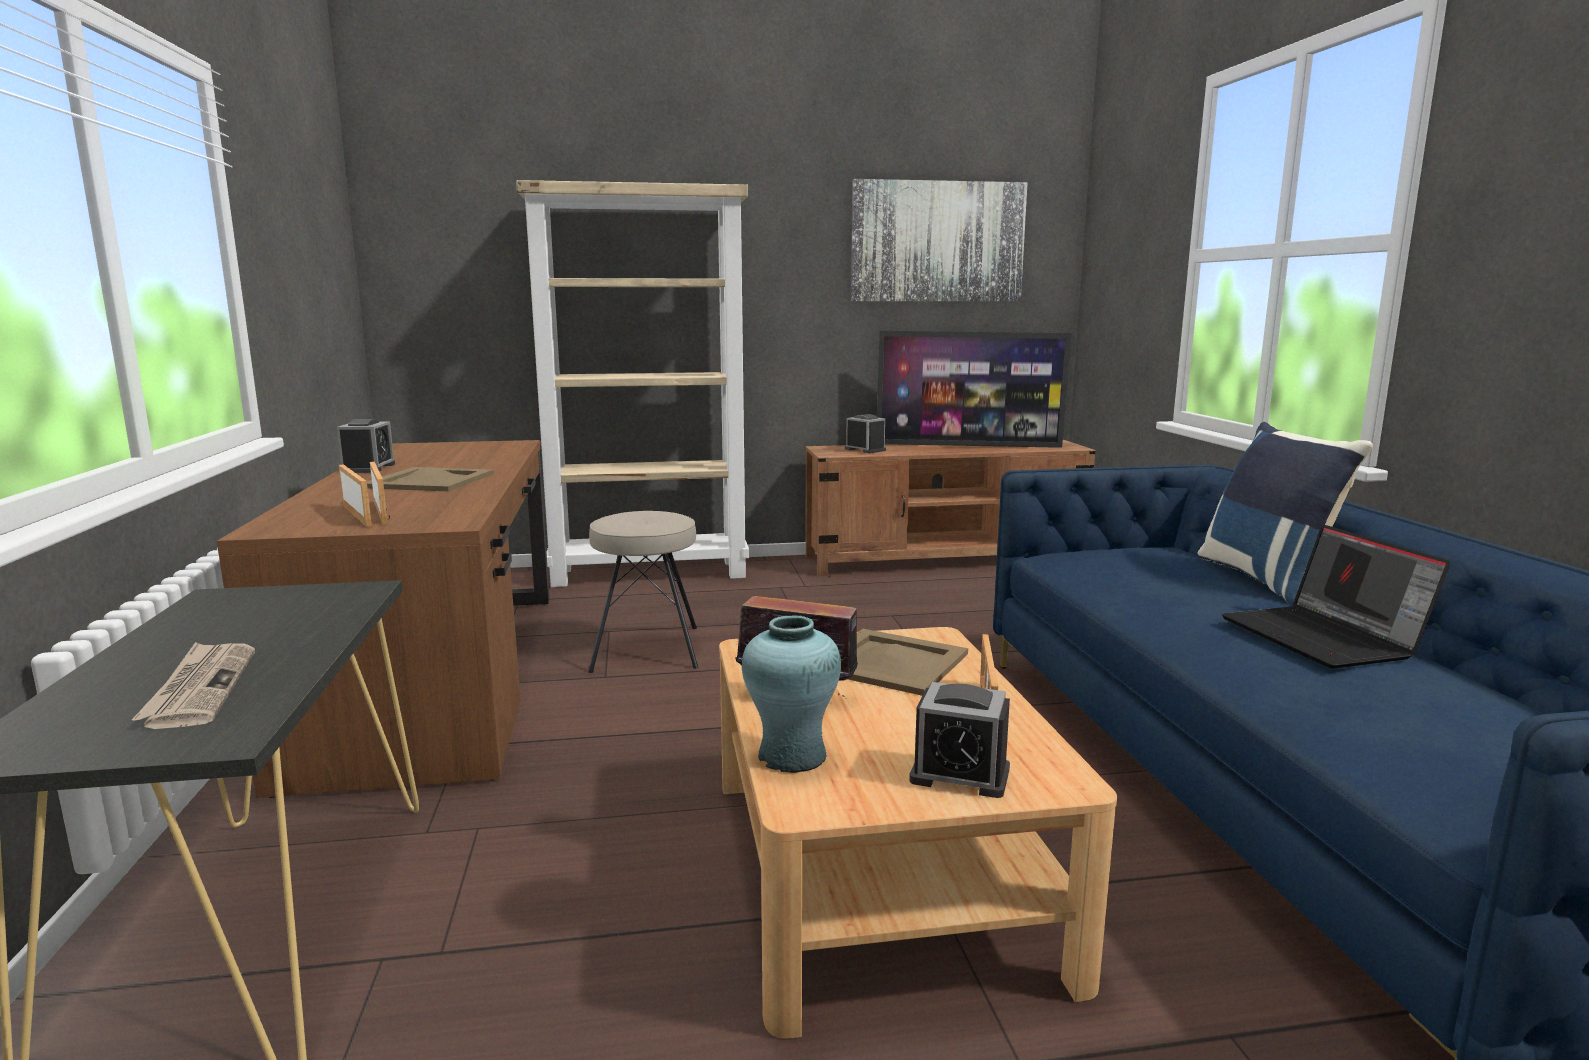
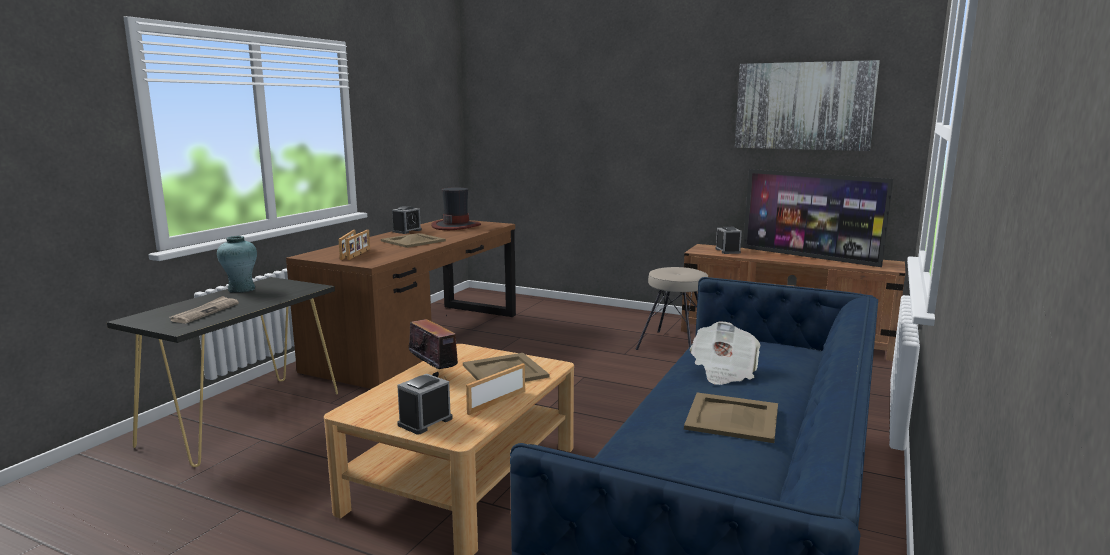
camera: 35 degrees right, 0 degrees up
beige bookcase [516,180,749,587] -> none
beige stool [588,511,698,673] -> beige stool moved to [635,267,708,350]
turquoise vase [742,616,841,773] -> turquoise vase moved to [217,236,257,293]
alarm clock [909,682,1010,798] -> alarm clock turned 75 degrees clockwise [397,374,453,434]
blue pillow [1197,422,1373,605] -> none
laptop [1222,525,1450,668] -> beige tray [684,392,778,443]
none -> hat [431,187,481,230]
none -> newspaper [690,321,761,385]

